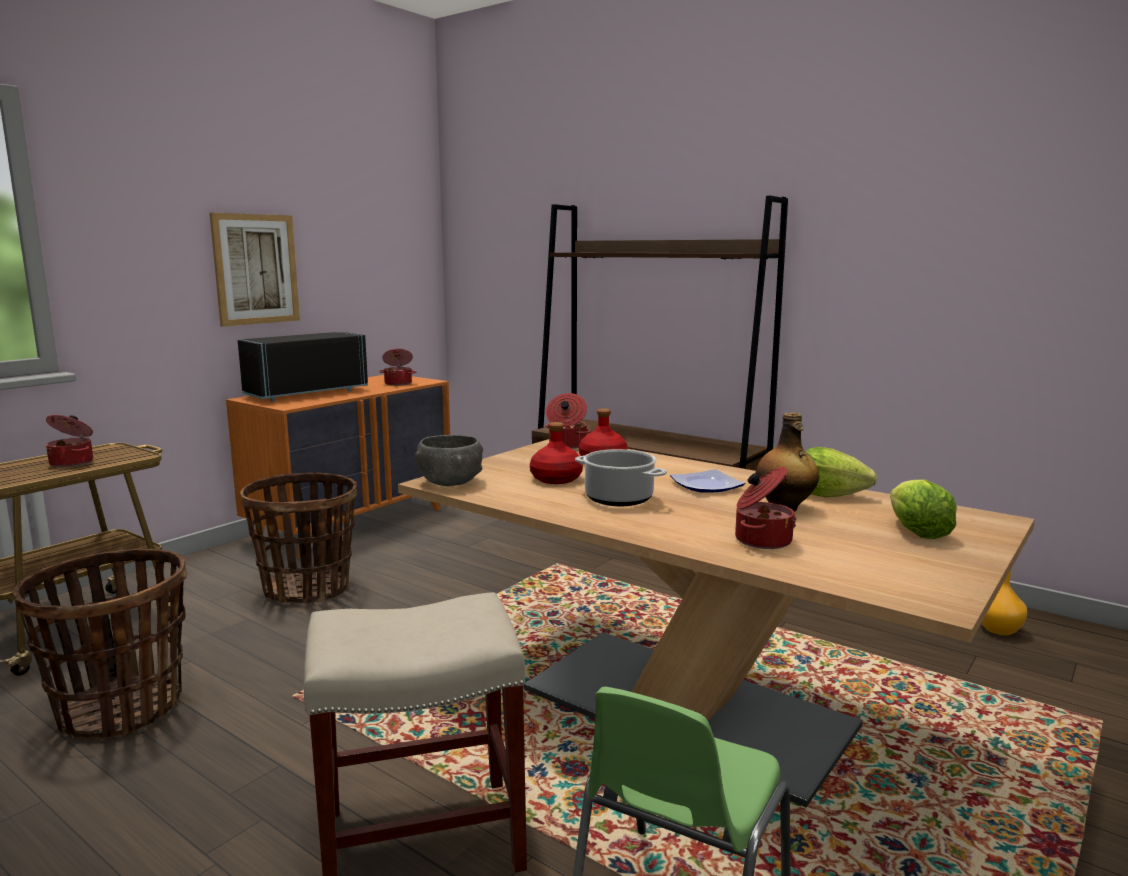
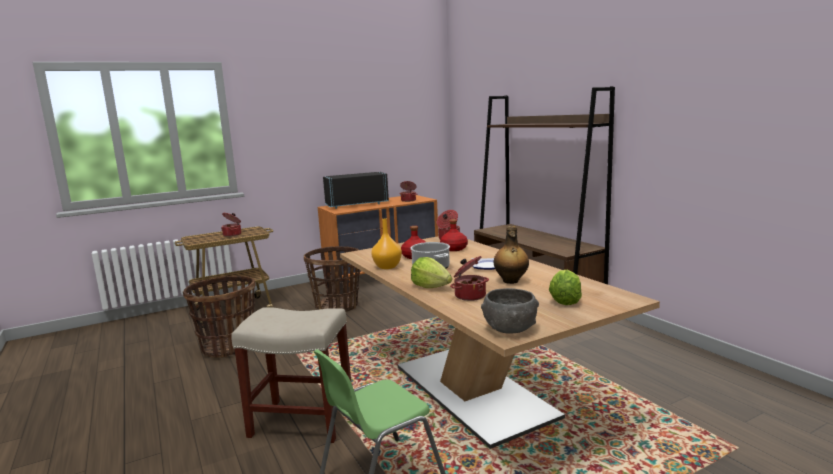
camera: 25 degrees right, 0 degrees up
picture [210,213,300,327] -> none
grey bowl [415,435,483,486] -> grey bowl moved to [481,288,539,334]
lettuce [806,447,877,497] -> lettuce moved to [411,257,452,288]
orange vase [982,570,1027,635] -> orange vase moved to [371,219,402,269]

